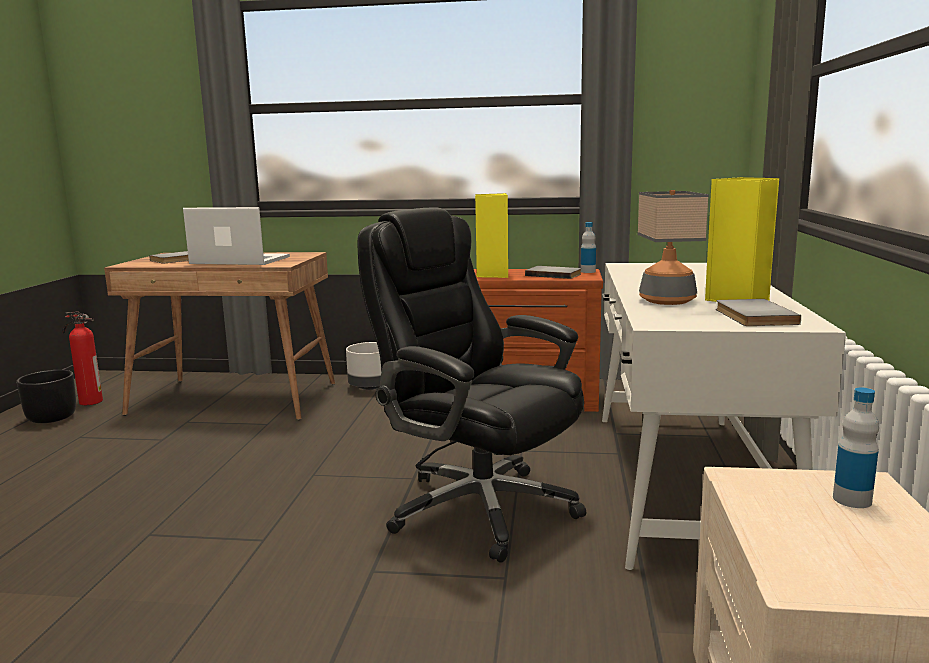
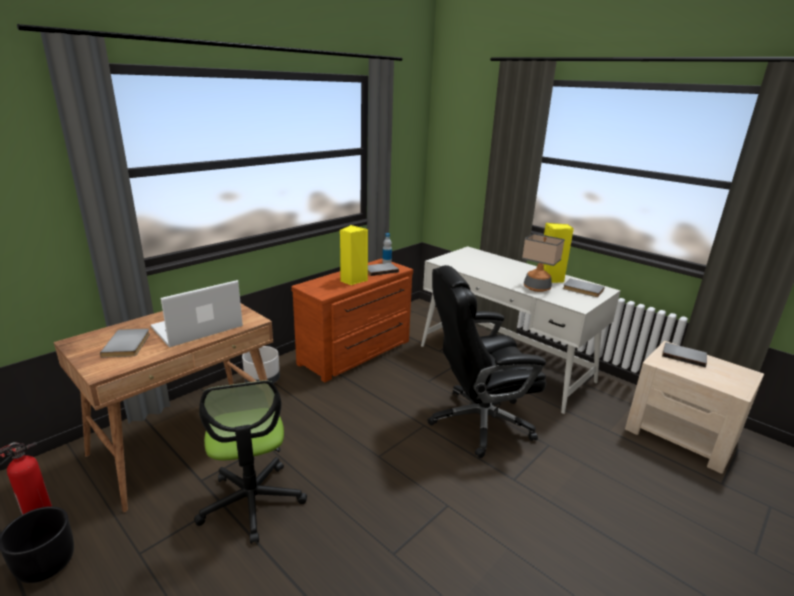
camera: 55 degrees left, 10 degrees up
bottle [833,388,879,508] -> grey book [662,343,707,367]
none -> office chair [194,380,307,544]

